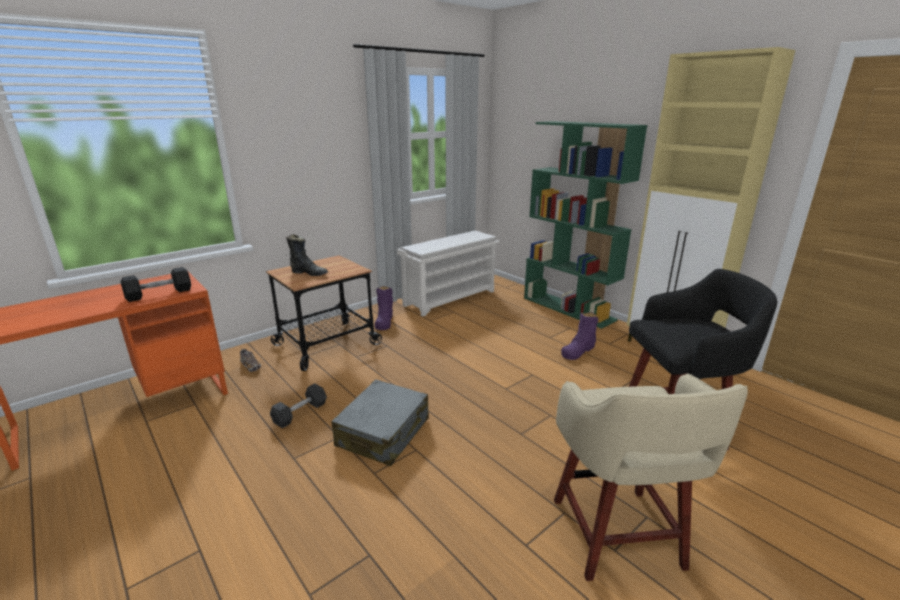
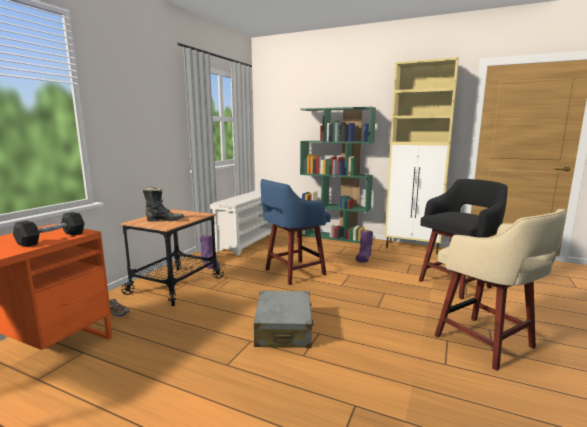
camera: 25 degrees left, 10 degrees down
grey dumbbell [270,383,327,428] -> none
none -> blue stool [260,179,331,285]

